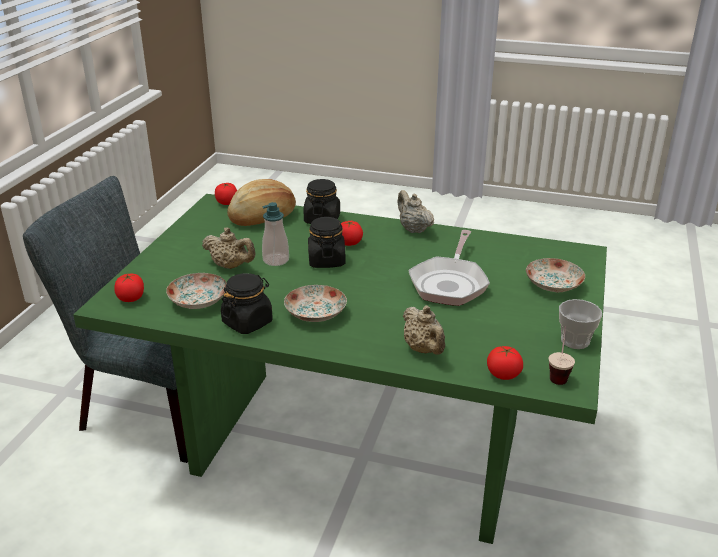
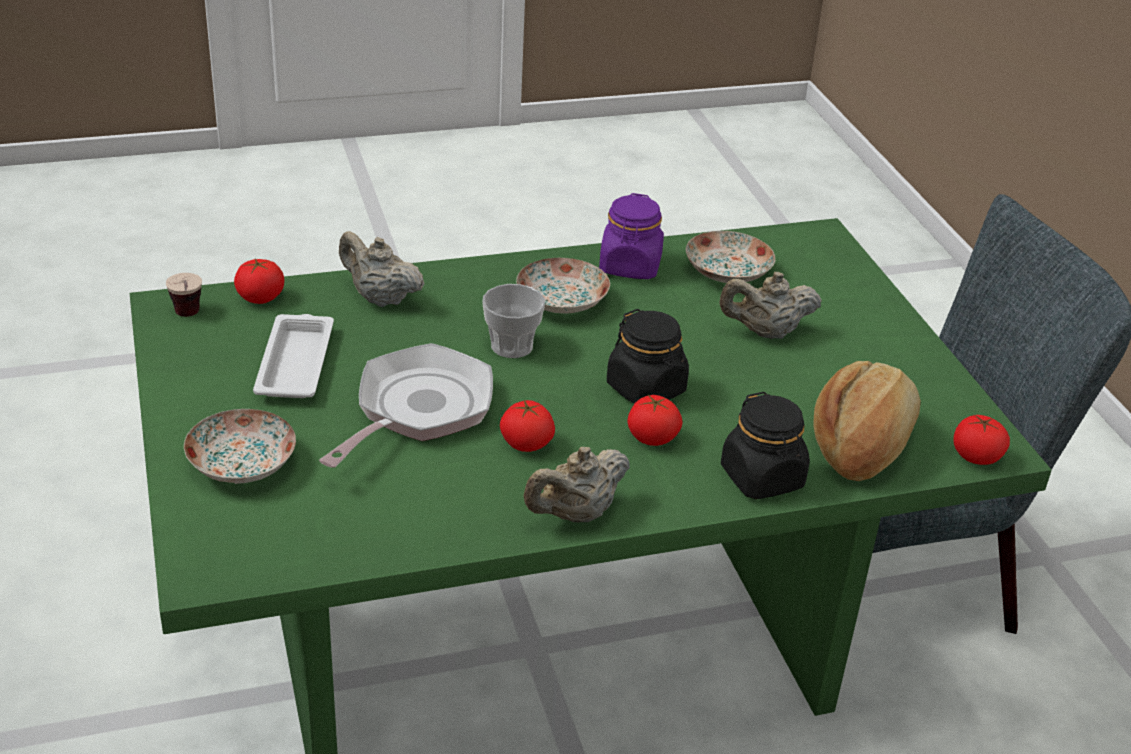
camera: 145 degrees right, 5 degrees up
tomato [114,274,144,302] -> tomato moved to [500,400,555,452]
black jar [221,273,273,334] -> purple jar [599,193,664,279]
soap dispenser [262,202,289,266] -> none
beige teapot [397,190,434,233] -> beige teapot turned 120 degrees clockwise [524,447,630,522]
frying pan [408,230,490,306] -> frying pan turned 45 degrees clockwise [319,343,493,468]
cup [559,299,602,349] -> cup moved to [482,284,545,358]
none -> white tray [253,314,334,398]

